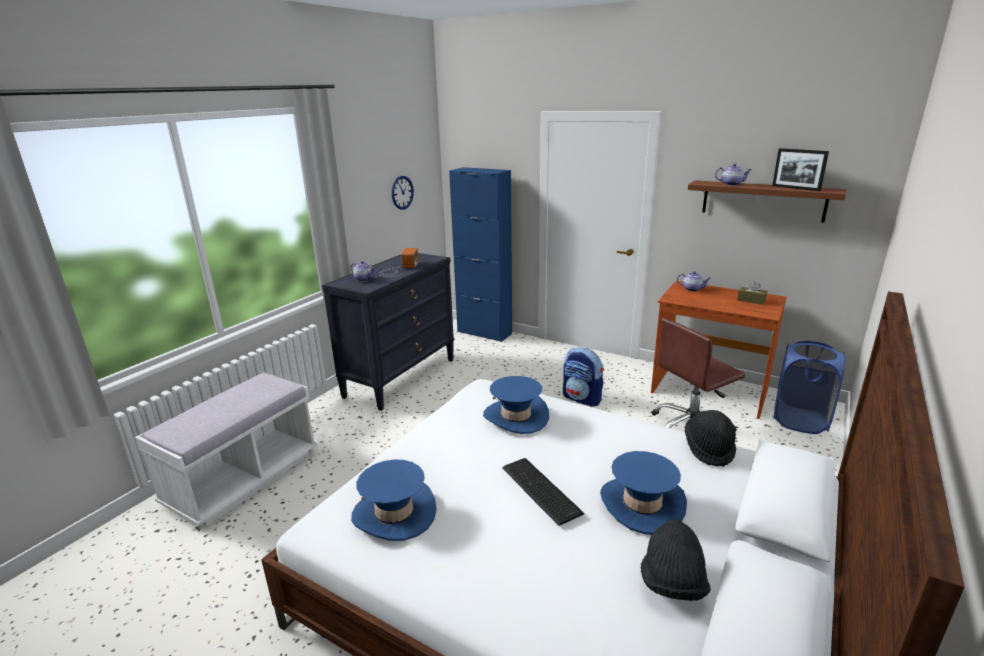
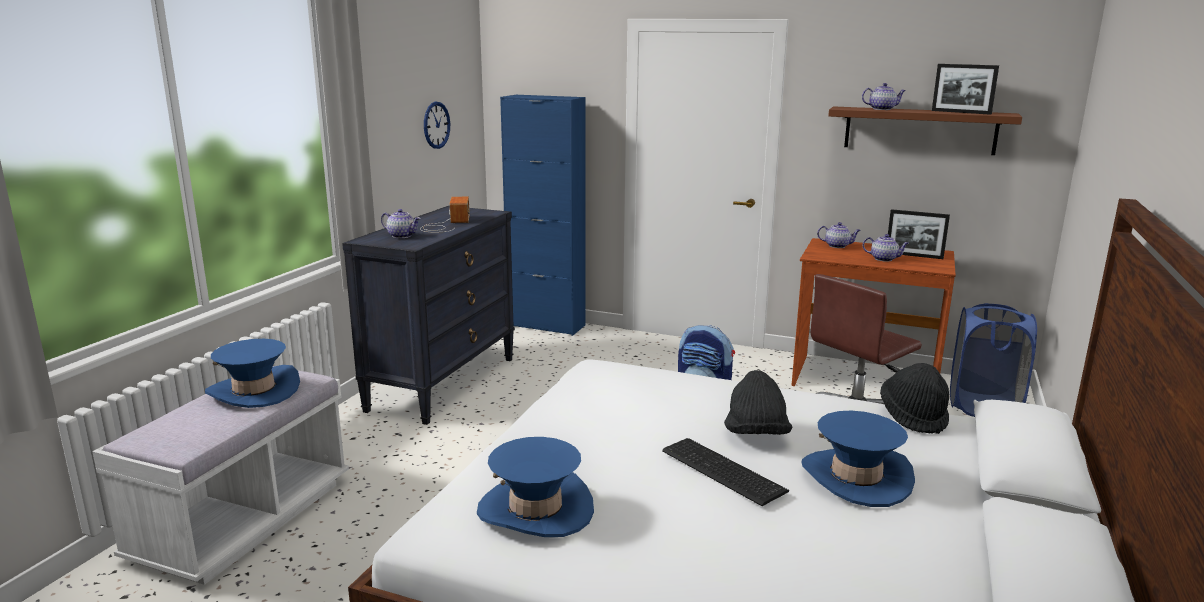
camera: 10 degrees left, 5 degrees down
blue hat [483,376,549,434] -> blue hat moved to [205,339,300,408]
black hat [640,519,711,601] -> black hat moved to [724,370,792,435]
brown tissue box [737,281,767,305] -> picture frame [888,209,950,259]
none -> teapot [863,234,909,262]

